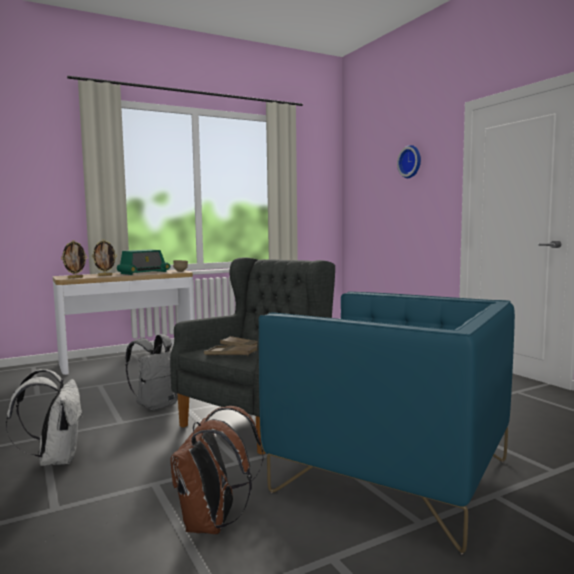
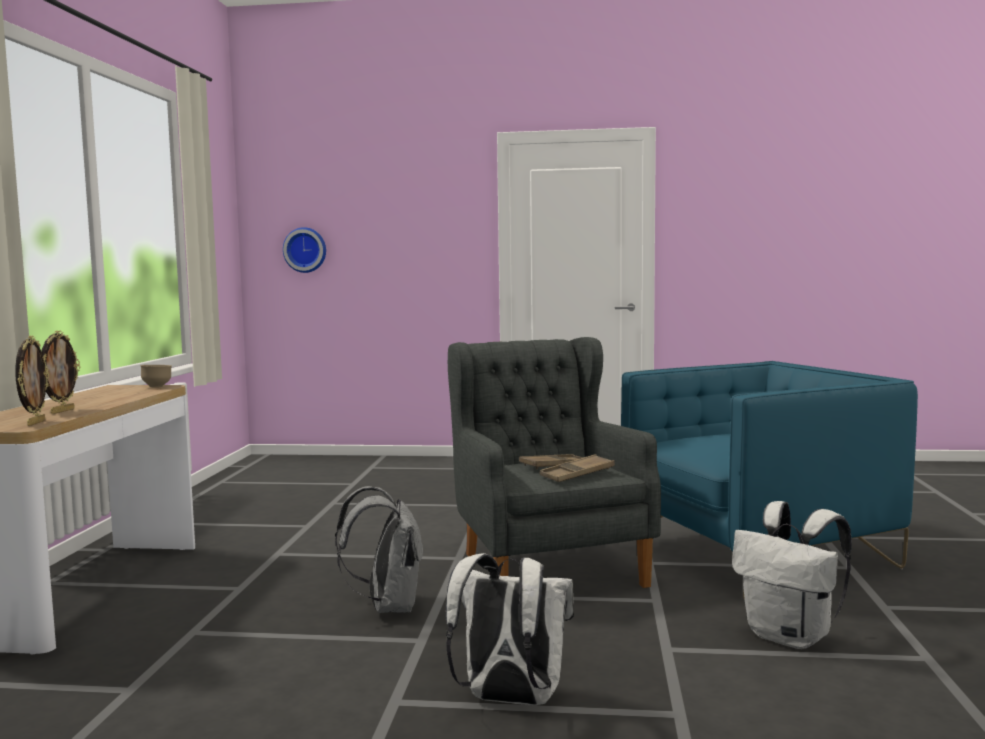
camera: 55 degrees left, 0 degrees up
radio [117,249,170,275] -> none
brown backpack [170,406,263,534] -> white backpack [732,501,852,649]
wall clock [397,145,421,178] -> wall clock moved to [283,227,326,273]

